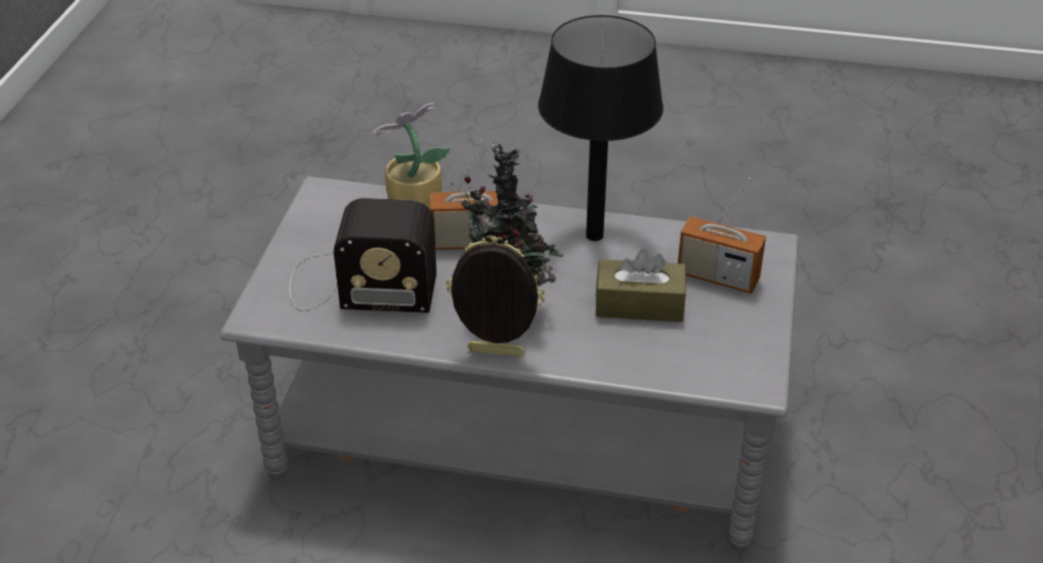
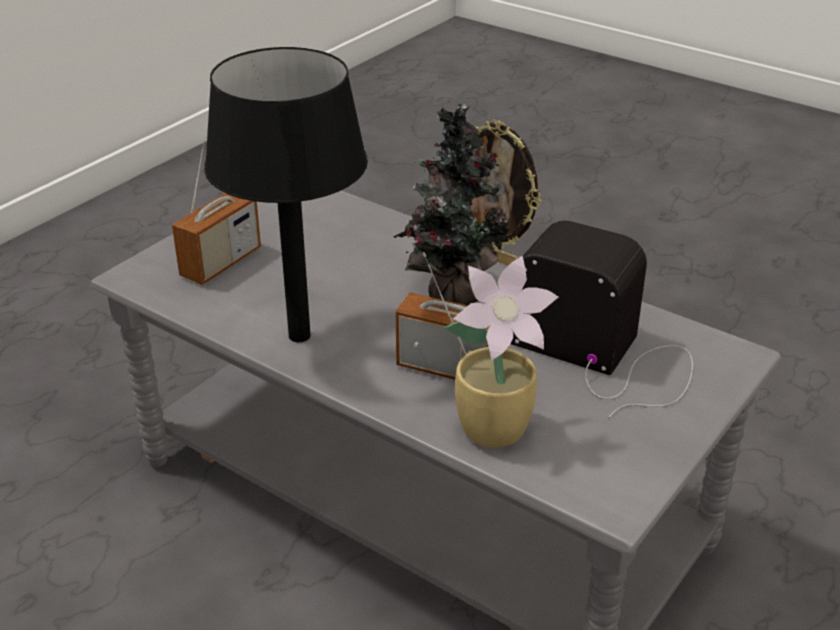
camera: 155 degrees left, 5 degrees down
brown tissue box [595,249,686,322] -> none
radio [678,177,766,294] -> radio turned 75 degrees clockwise [172,137,261,285]

